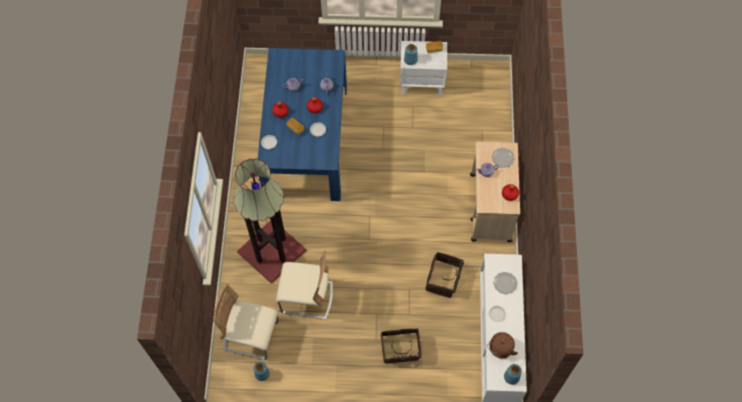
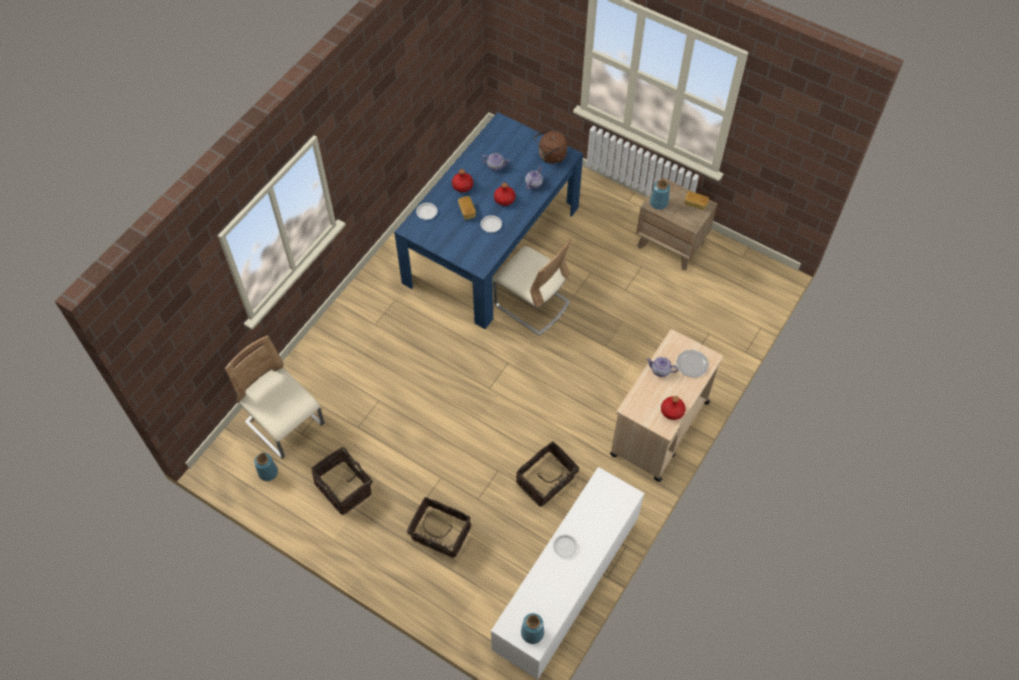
camera: 30 degrees right, 5 degrees down
floor lamp [234,159,306,284] -> none
beige chair [276,250,333,320] -> beige chair moved to [493,239,571,336]
white nightstand [400,41,447,96] -> brown nightstand [636,177,718,270]
brown kettle [487,332,518,359] -> brown kettle moved to [534,130,567,164]
plate [493,272,517,294] -> none
none -> basket [311,447,373,515]

